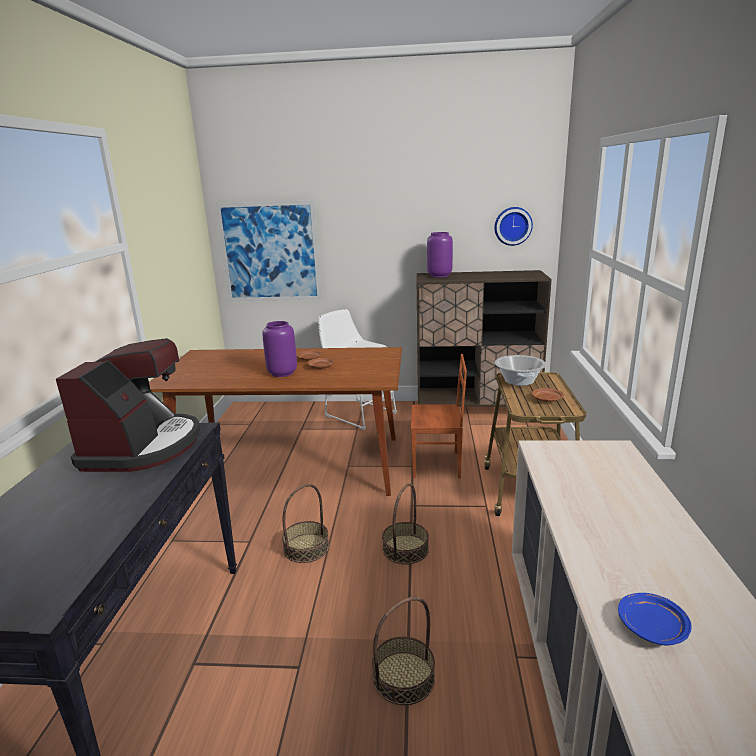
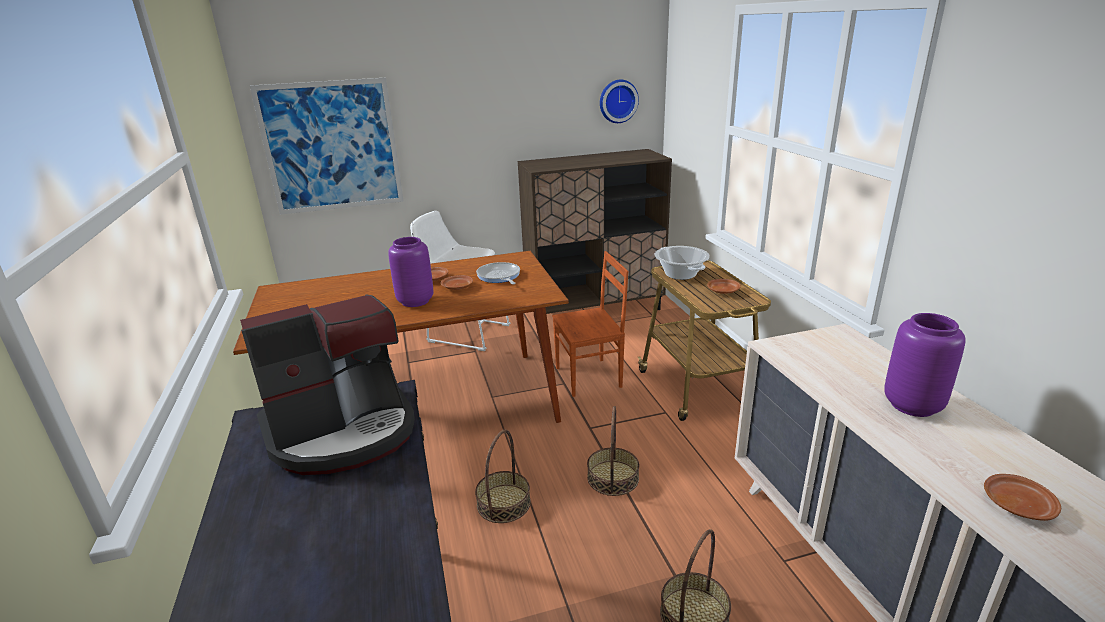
camera: 20 degrees left, 5 degrees up
coffee machine [56,338,200,472] -> coffee machine turned 75 degrees clockwise [240,295,415,475]
purple vase [427,232,453,277] -> purple vase moved to [884,313,966,417]
blue plate [618,593,692,645] -> brown plate [984,474,1061,521]
none -> frying pan [476,262,520,284]

